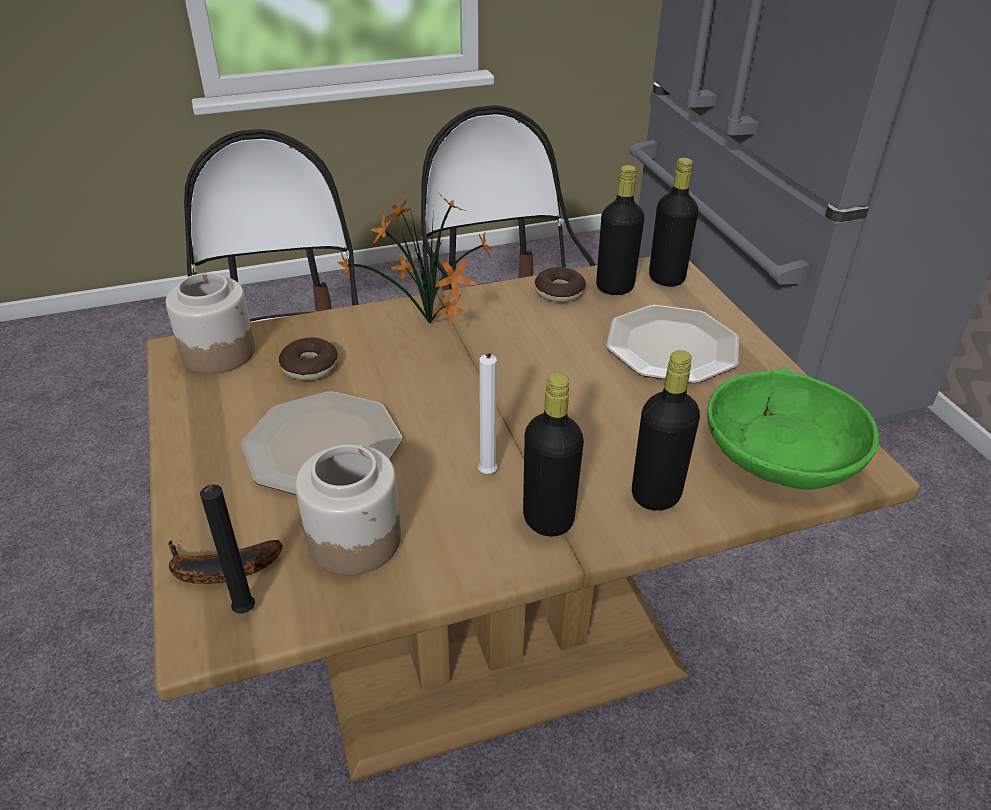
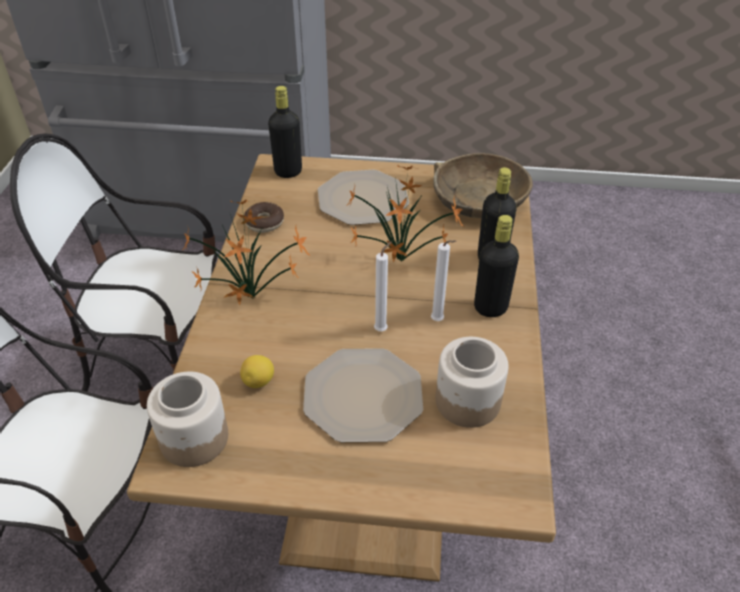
camera: 65 degrees left, 5 degrees up
banana [168,540,283,584] -> none
black candle [200,484,255,614] -> none
donut [279,337,338,380] -> lemon [240,355,274,388]
black bottle [596,165,645,295] -> none
green bowl [707,366,879,490] -> brown bowl [433,153,533,218]
none -> potted plant [346,165,464,262]
none -> white candle [374,241,392,331]

